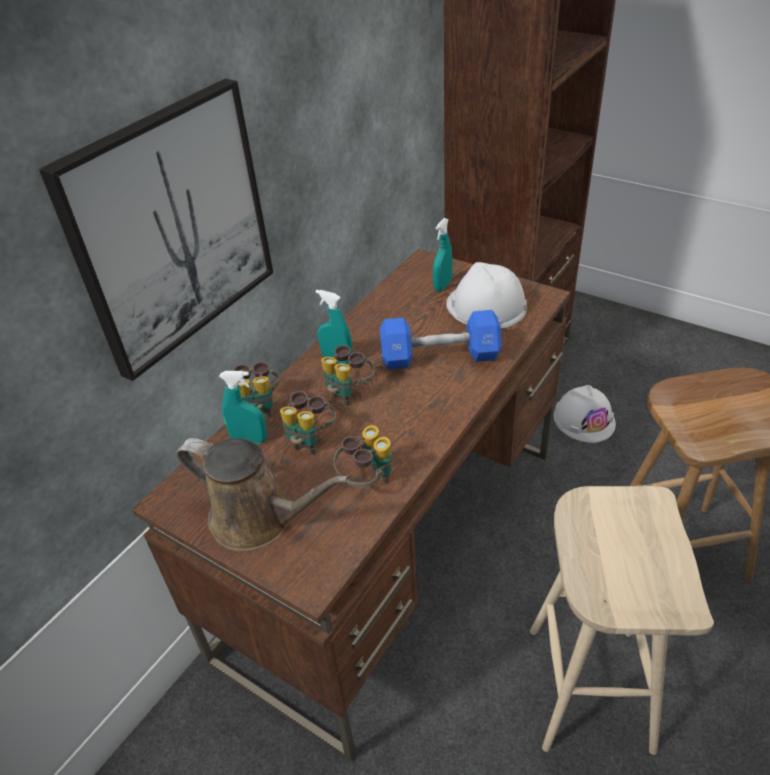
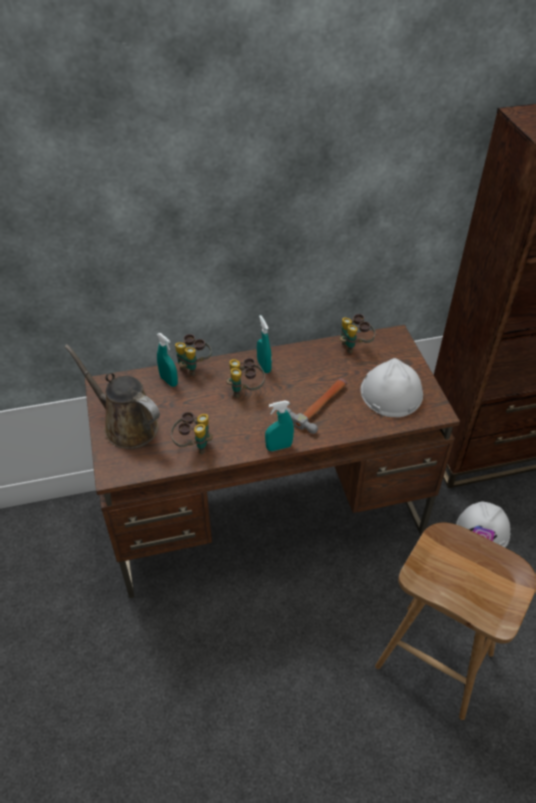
camera: 40 degrees right, 5 degrees up
picture [39,79,273,381] -> none
brown watering can [176,438,350,552] -> brown watering can turned 150 degrees clockwise [64,344,160,449]
binoculars [280,391,336,454] -> binoculars moved to [340,314,375,354]
blue dumbbell [380,310,502,370] -> hammer [286,378,347,434]
turquoise spray bottle [433,218,453,291] -> turquoise spray bottle moved to [265,401,294,451]
beige stool [530,486,714,755] -> none

